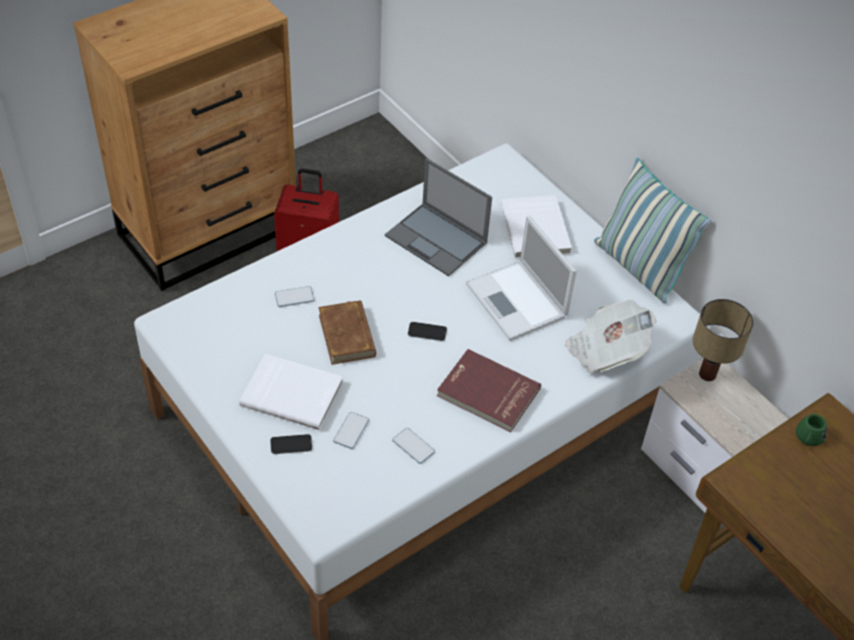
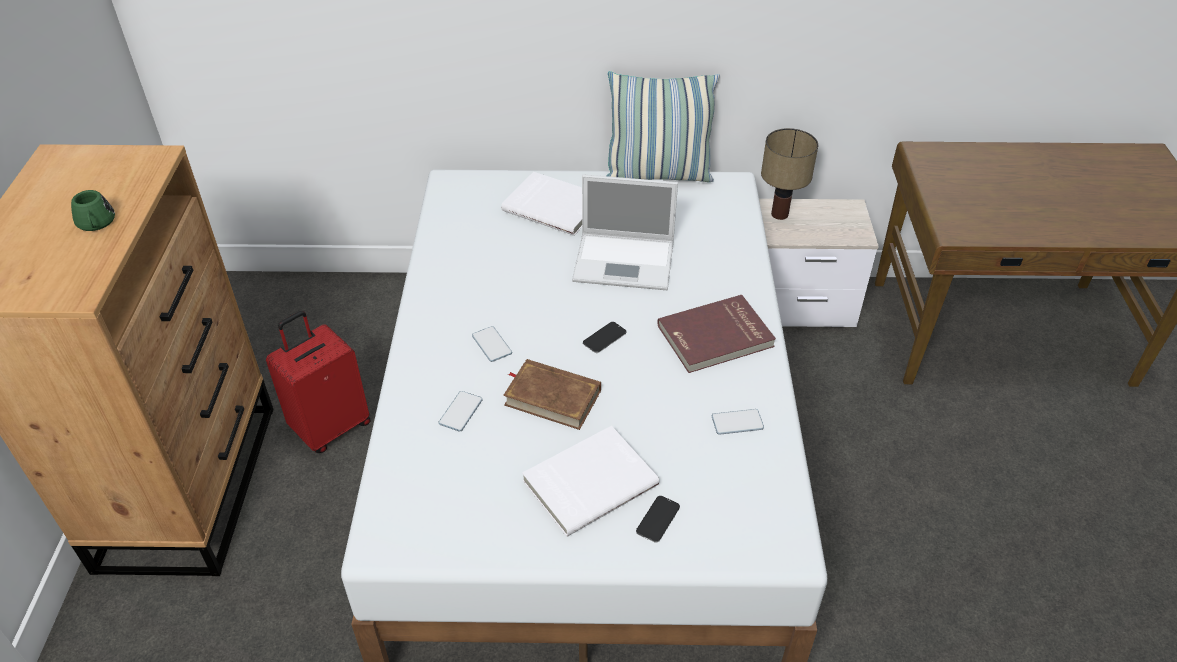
camera: 50 degrees left, 5 degrees down
phone [333,412,369,449] -> phone moved to [472,326,512,362]
laptop [385,158,492,277] -> none
newspaper [565,300,656,374] -> none
green mug [796,414,827,446] -> green mug moved to [71,190,115,231]

